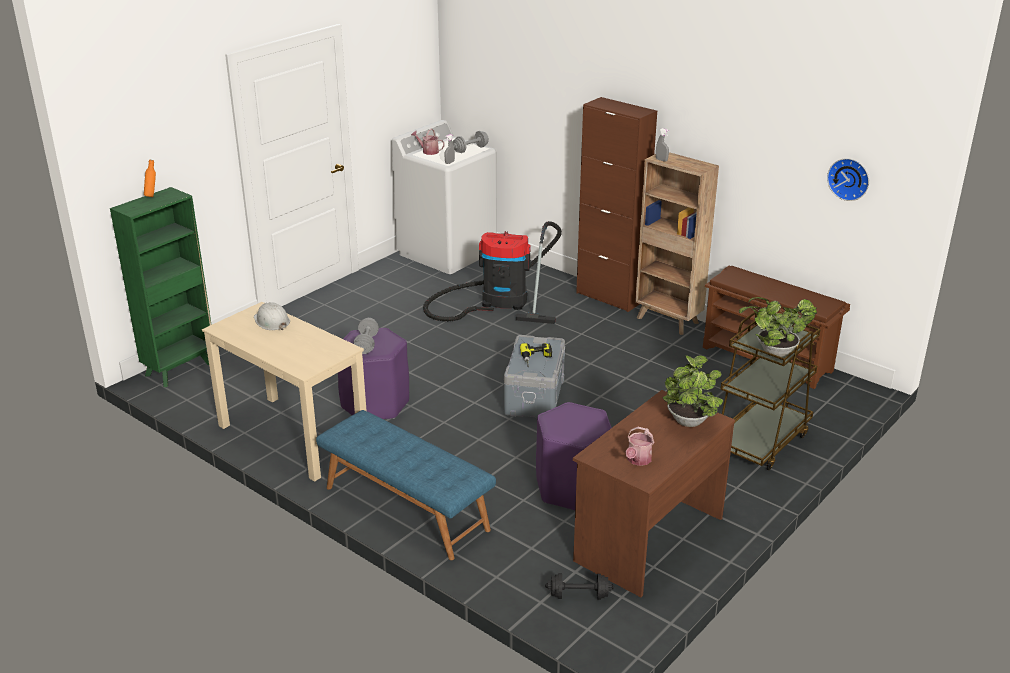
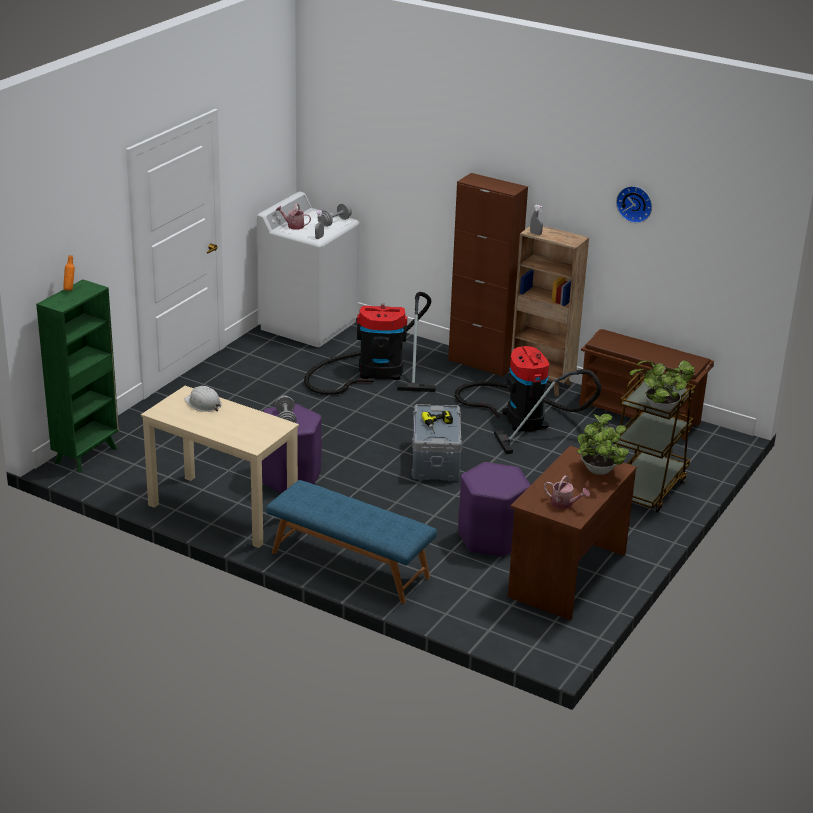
camera: 10 degrees left, 0 degrees up
black dumbbell [545,573,614,600] -> none
watering can [625,427,655,466] -> watering can turned 75 degrees counterclockwise [544,476,590,509]
wall clock [827,158,869,201] -> wall clock moved to [616,186,652,223]
none -> vacuum cleaner [455,346,601,454]

